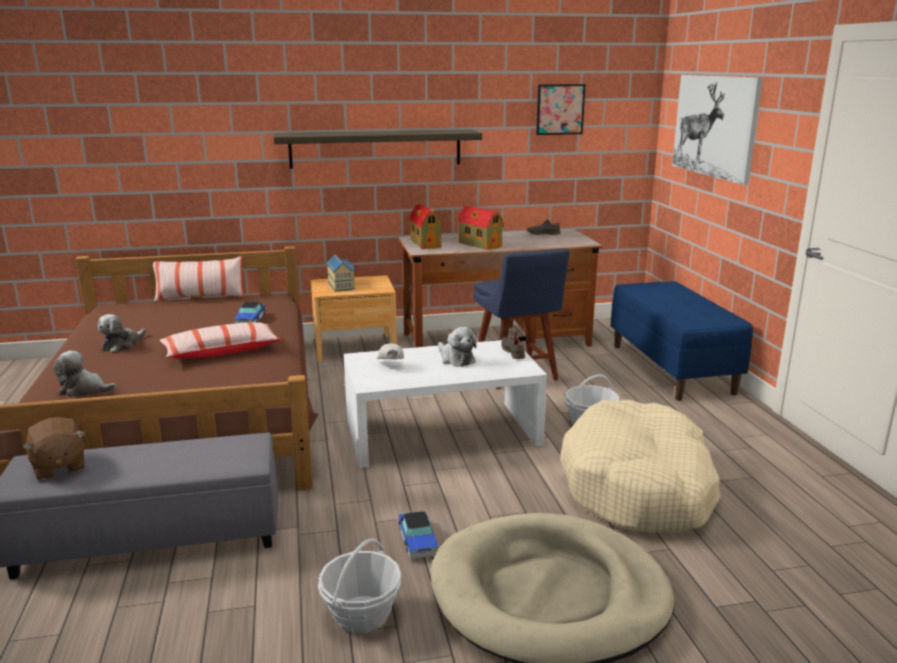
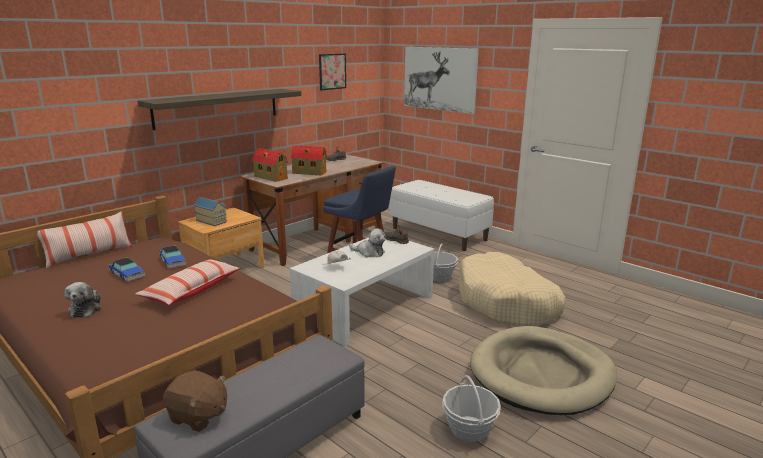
camera: 35 degrees left, 0 degrees up
plush toy [53,351,116,397] -> none
toy car [398,511,438,559] -> toy car moved to [109,258,146,281]
blue bench [611,281,753,401] -> white bench [390,180,494,251]

